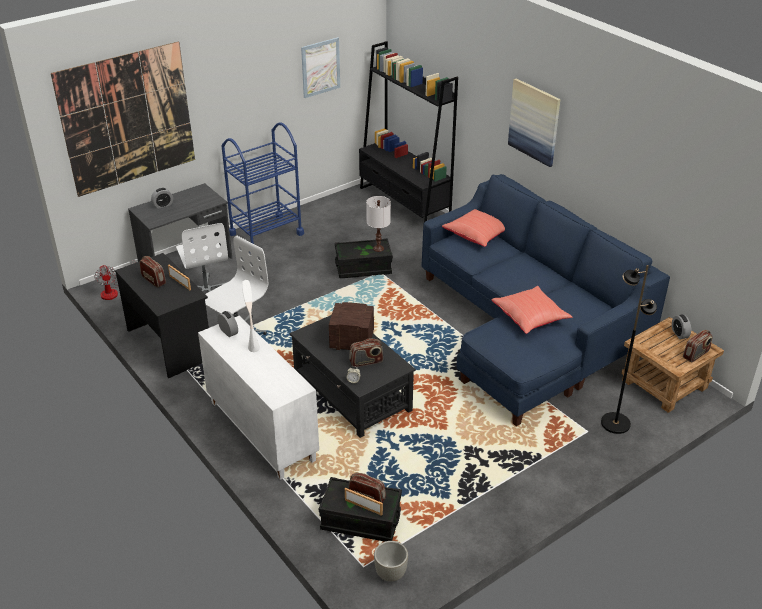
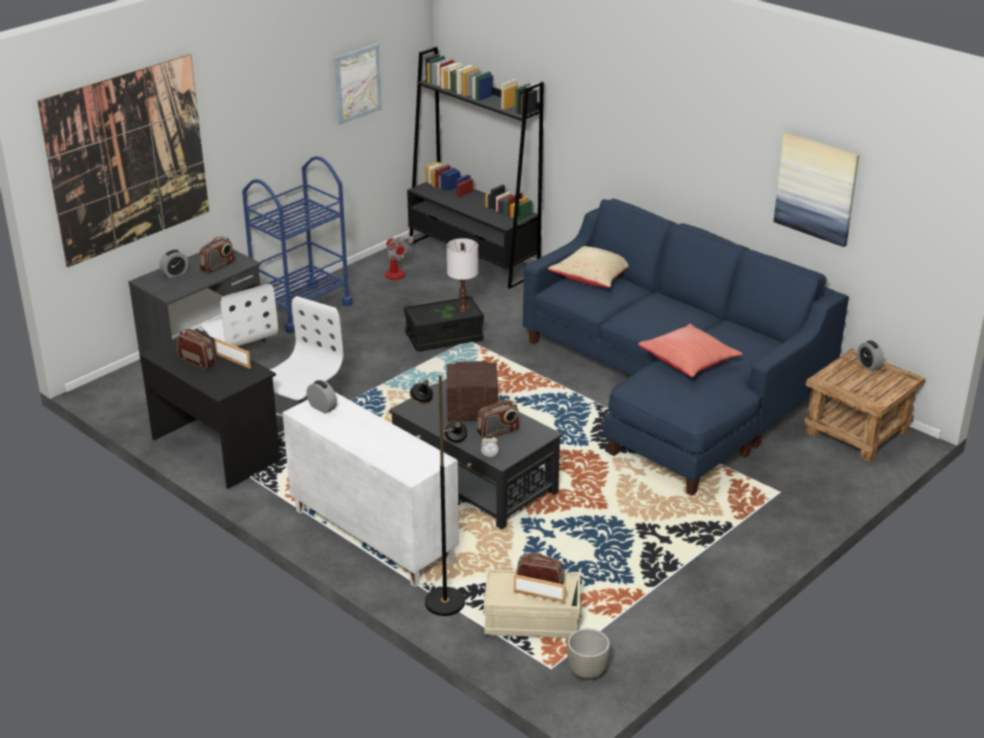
camera: 10 degrees left, 5 degrees down
fan [94,260,135,300] -> fan moved to [385,236,415,280]
white table lamp [242,280,260,352] -> none
black storage box [319,477,402,542] -> beige storage box [483,569,582,638]
red pillow [442,209,505,247] -> beige pillow [548,246,628,288]
picture [508,79,560,167] -> picture moved to [774,132,859,247]
black floor lamp [601,265,657,434] -> black floor lamp moved to [410,374,468,616]
radio [683,330,713,362] -> radio moved to [199,237,235,274]

